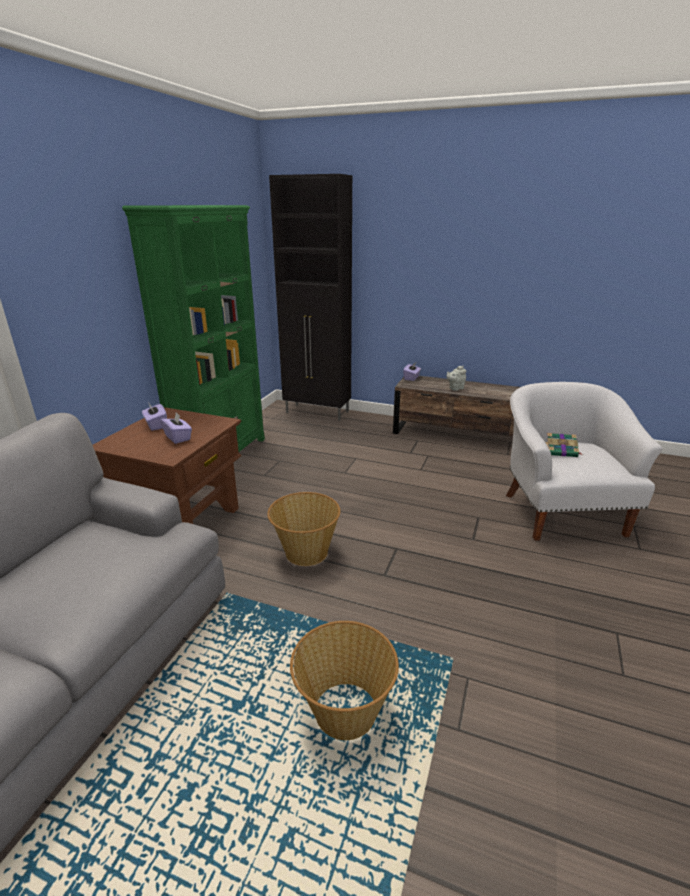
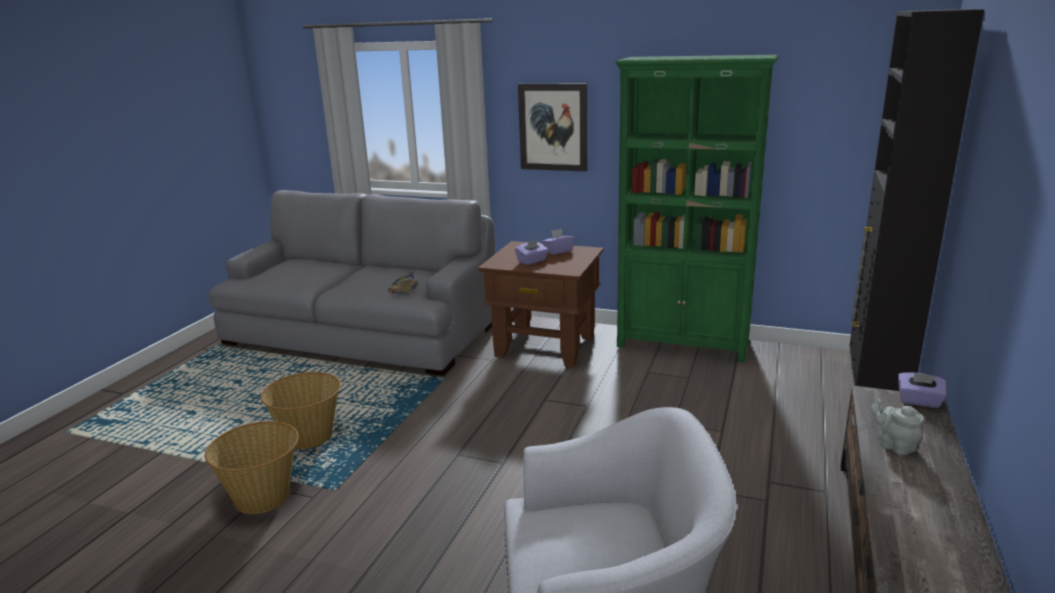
camera: 90 degrees right, 5 degrees down
basket [267,492,340,566] -> basket moved to [205,421,299,514]
book [545,433,583,457] -> book moved to [388,270,419,294]
none -> picture [518,83,587,172]

